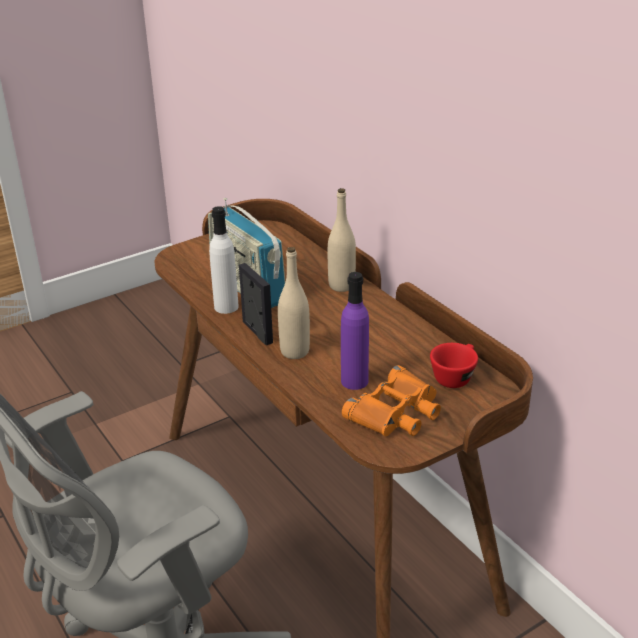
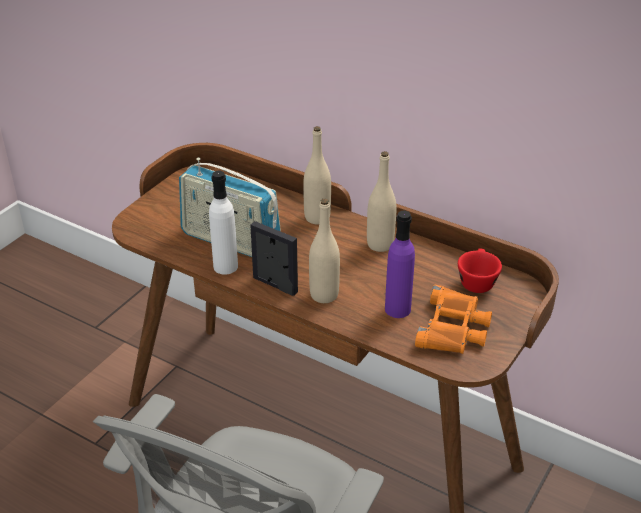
camera: 25 degrees left, 5 degrees up
none -> beige bottle [367,151,397,252]

